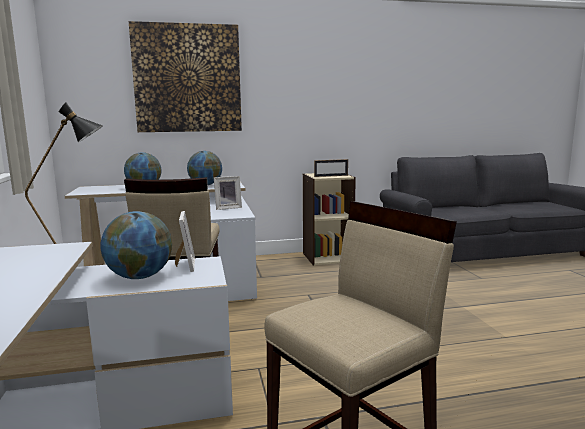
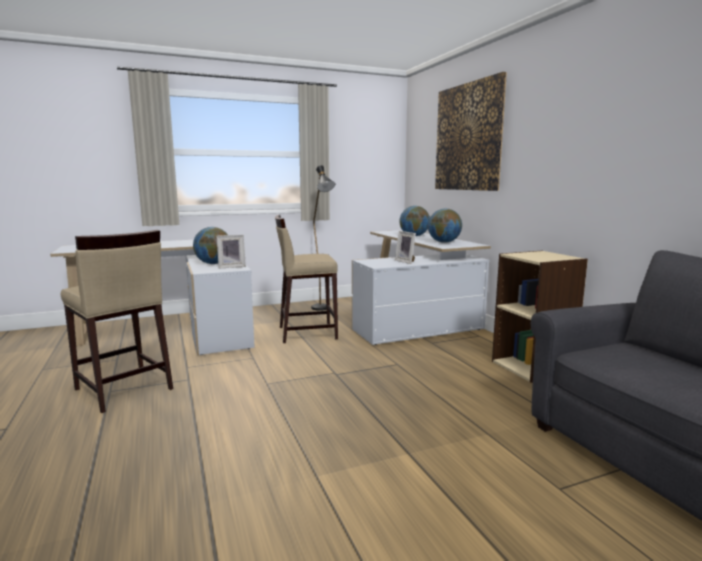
camera: 80 degrees right, 0 degrees up
picture frame [314,159,348,177] -> none

